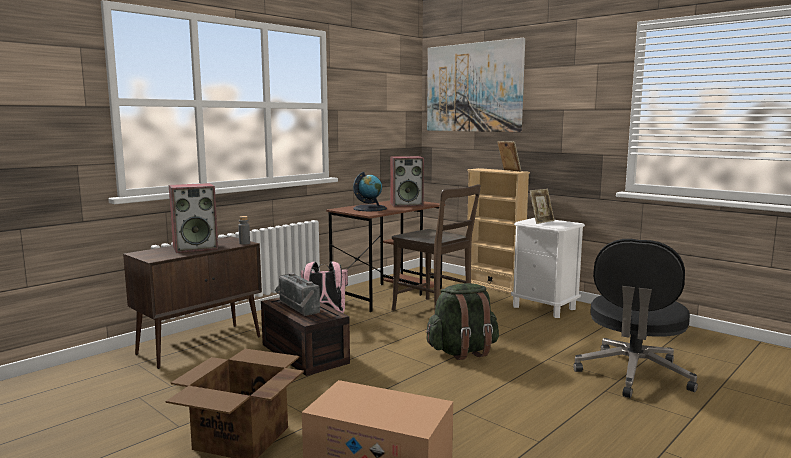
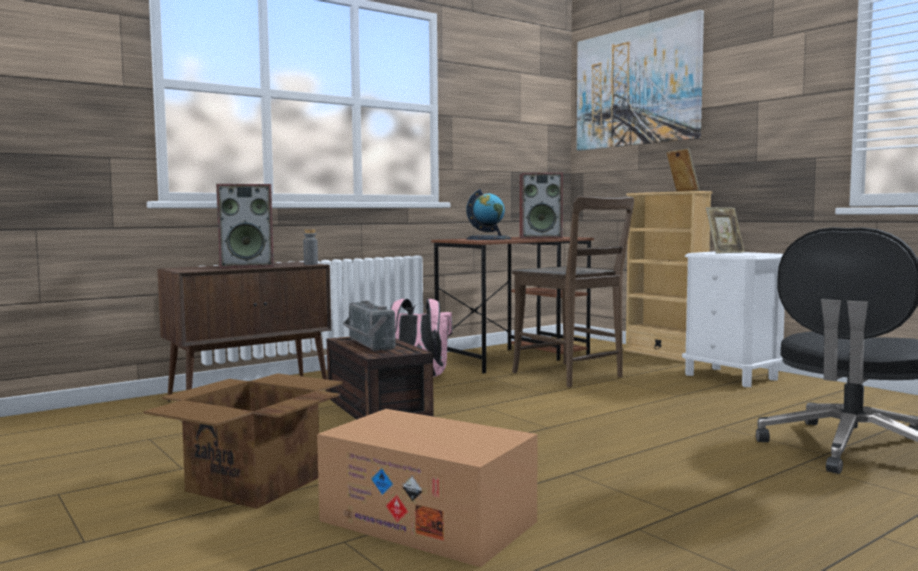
camera: 10 degrees right, 5 degrees down
green backpack [426,283,499,360] -> none

